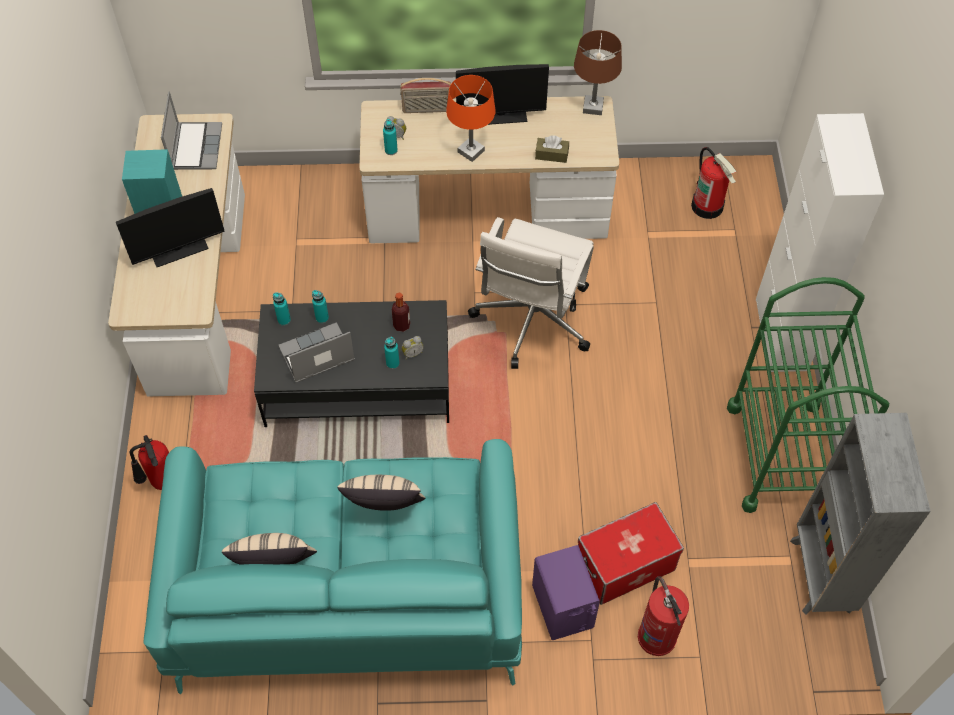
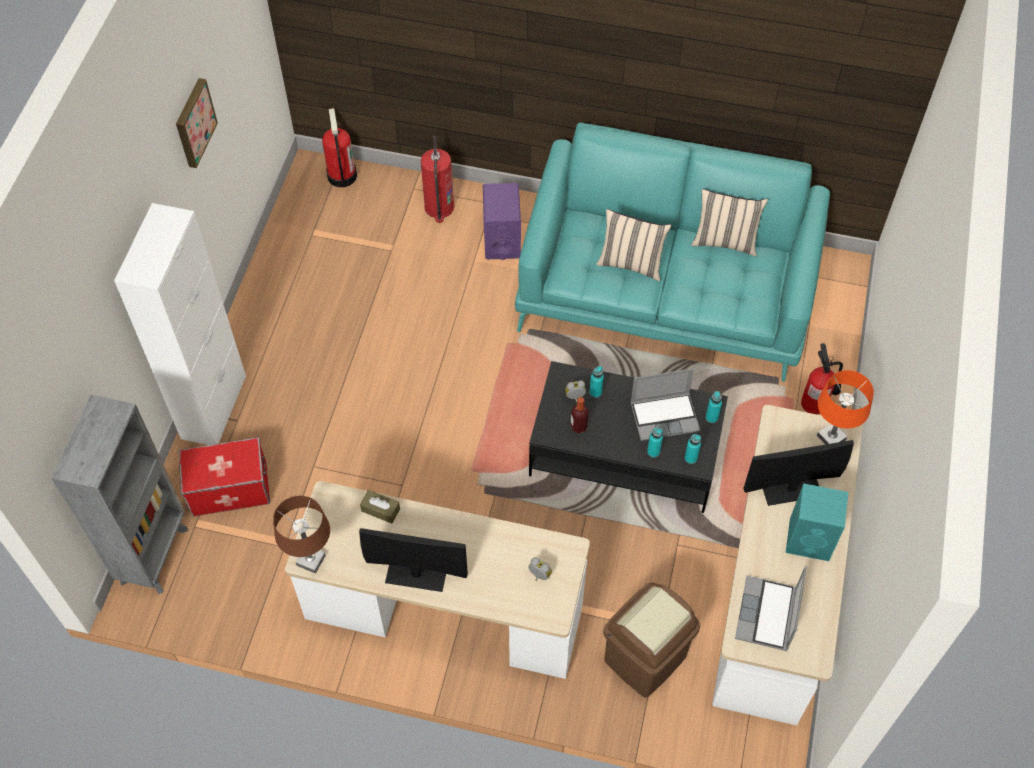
camera: 165 degrees left, 0 degrees up
turquoise bottle [383,119,398,155] -> turquoise bottle moved to [706,391,722,423]
radio [400,78,451,113] -> none
orange table lamp [446,75,496,162] -> orange table lamp moved to [817,370,874,444]
white office chair [468,217,594,369] -> none
storage box [578,502,684,605] -> storage box moved to [178,437,270,516]
fire extinguisher [691,147,737,219] -> fire extinguisher moved to [322,108,357,187]
green cart [727,277,889,513] -> none
grey bookcase [790,413,931,615] -> grey bookcase moved to [51,395,189,594]
none -> picture [176,78,218,168]
none -> brown trash can [603,582,700,697]

